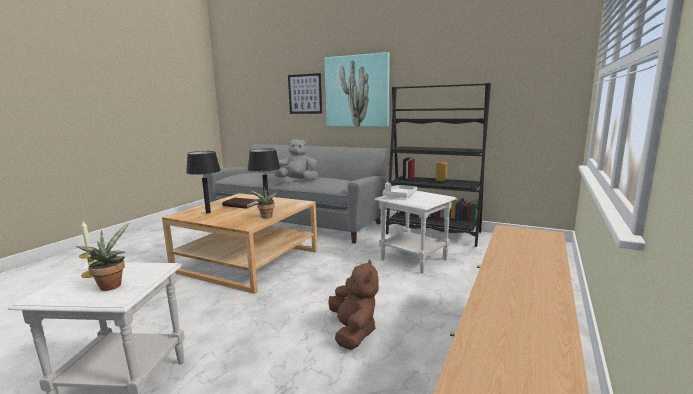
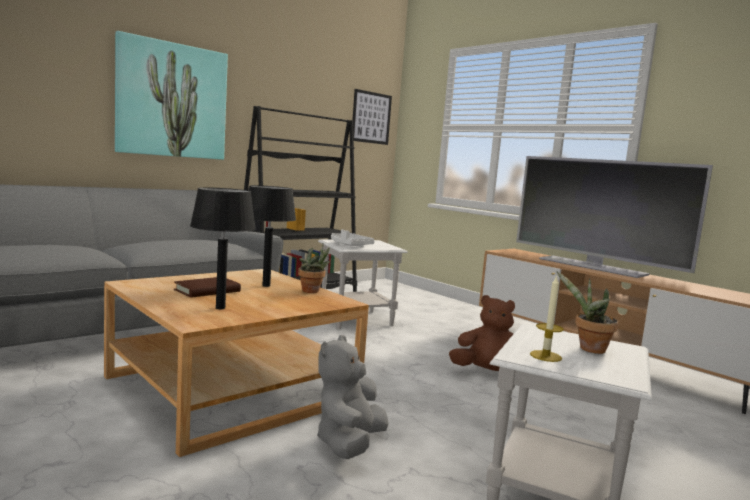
camera: 70 degrees left, 5 degrees down
grey plush toy [274,139,318,181] -> grey plush toy moved to [317,335,389,459]
picture [288,73,322,114] -> picture moved to [353,89,392,145]
none -> television [516,156,713,278]

